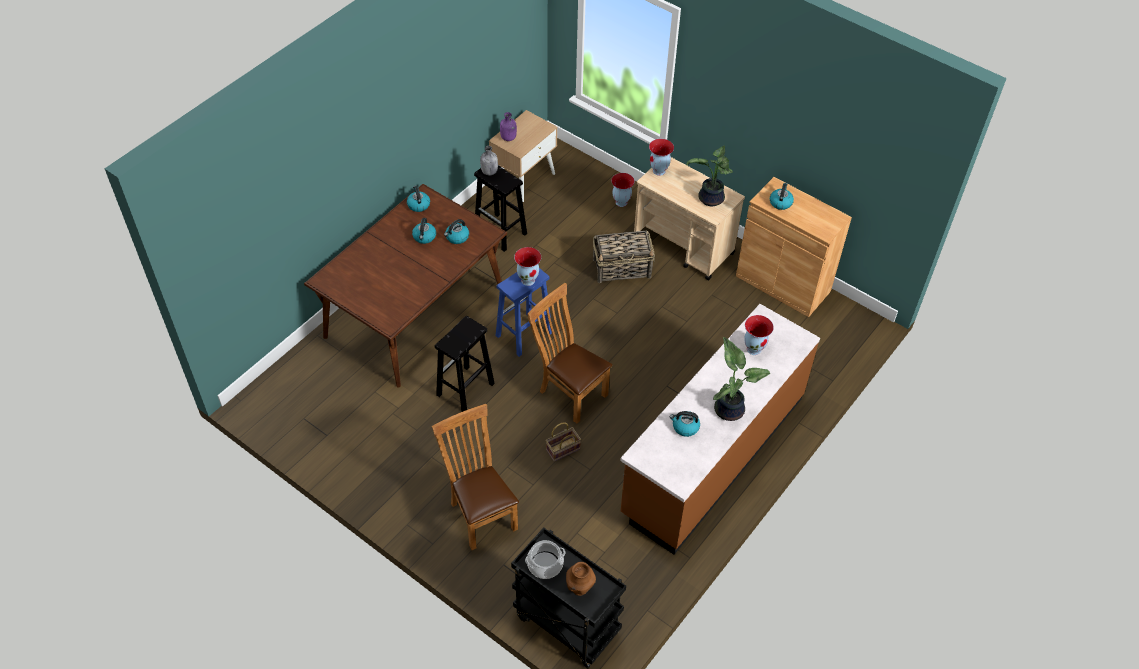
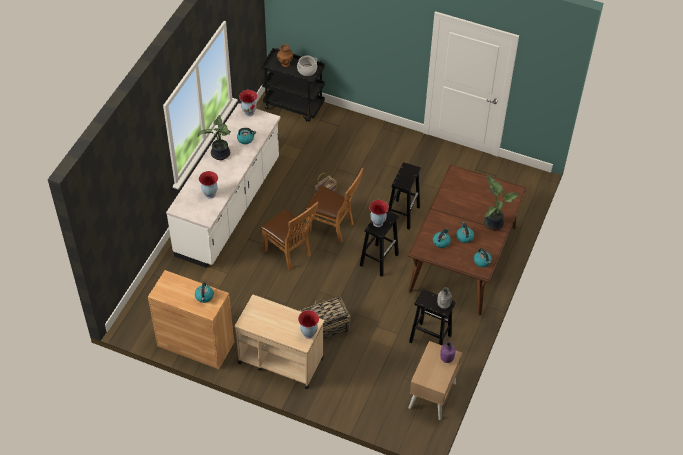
camera: 165 degrees right, 0 degrees up
brown chair [432,404,519,550] -> brown chair moved to [261,202,318,270]
blue stool [496,268,552,357] -> black stool [360,210,399,277]
vase [611,173,635,207] -> vase moved to [239,90,257,117]
brown counter [620,304,820,555] -> white counter [166,103,281,268]
potted plant [687,146,733,206] -> potted plant moved to [484,176,519,230]

